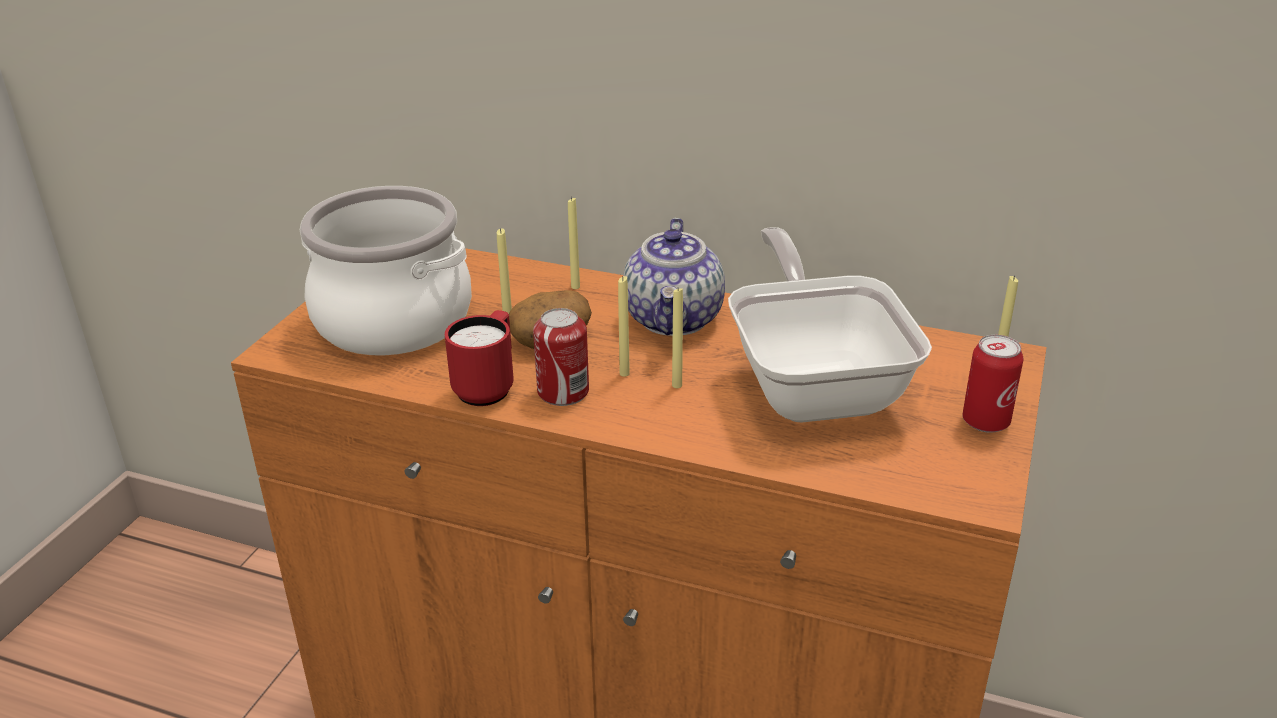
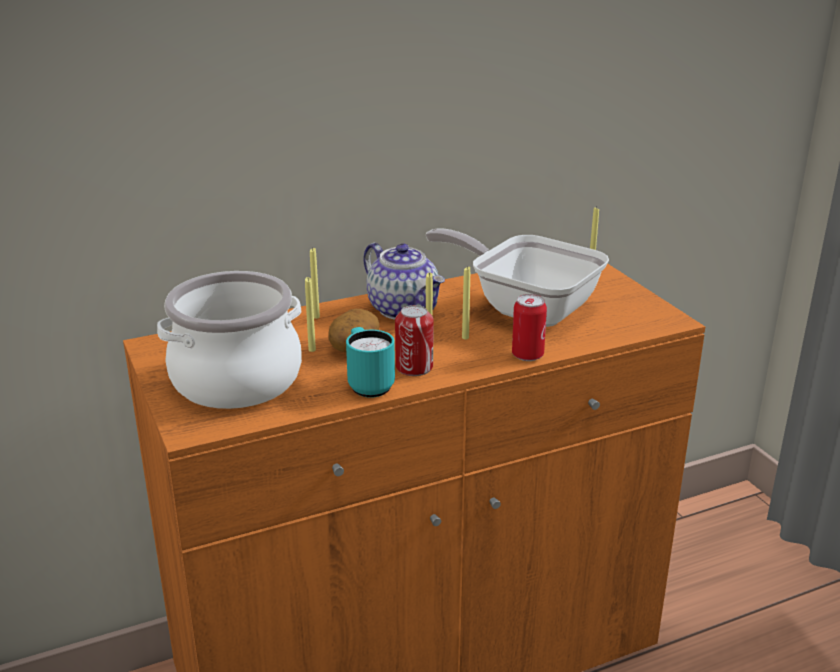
camera: 45 degrees left, 5 degrees down
red mug [445,310,514,406] -> turquoise mug [346,327,395,398]
can [962,335,1023,433] -> can moved to [512,294,547,361]

